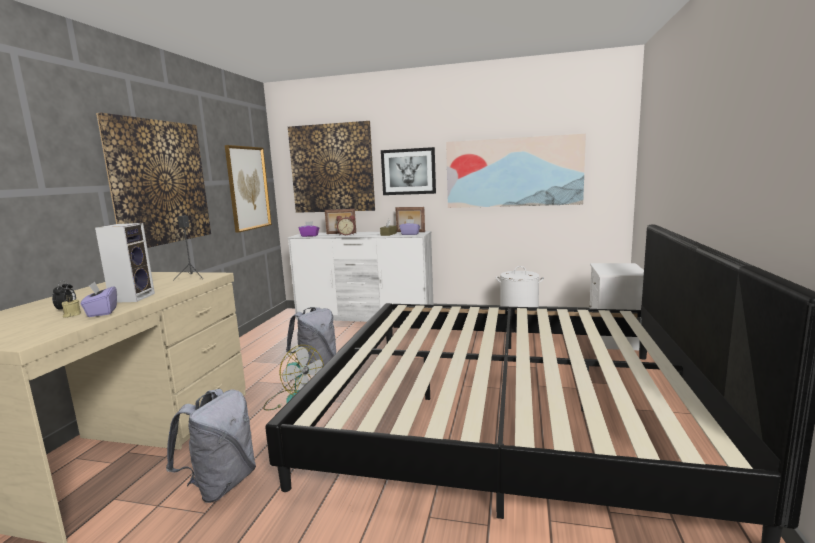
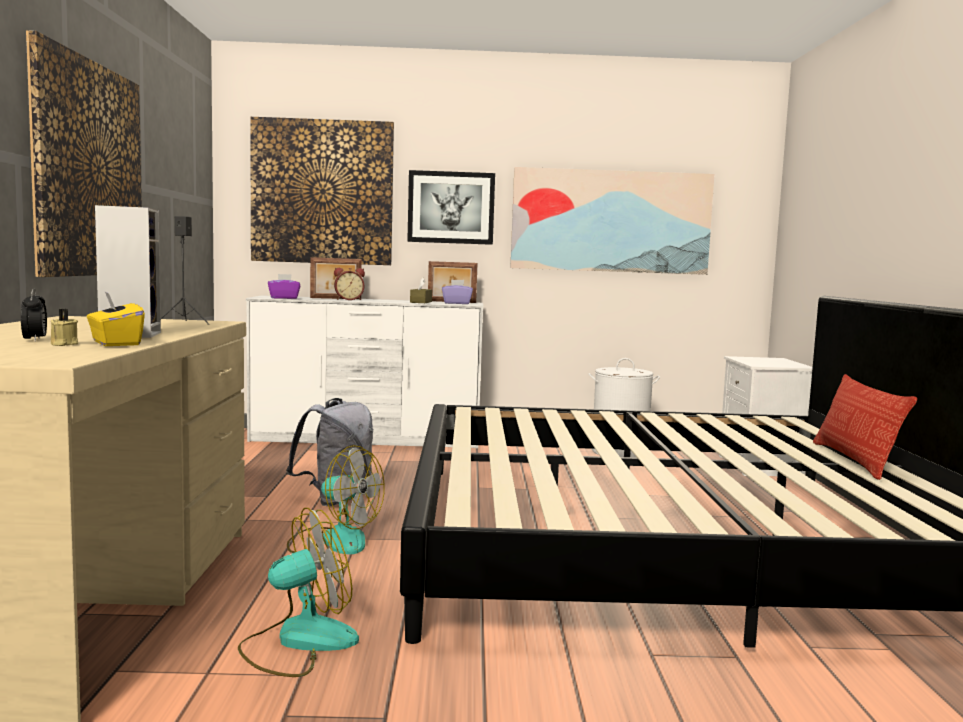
camera: 15 degrees left, 5 degrees down
purple tissue box [80,281,117,317] -> yellow tissue box [87,292,145,346]
grey backpack [166,389,256,503] -> fan [238,508,359,677]
picture [225,145,272,233] -> none
none -> pillow [813,374,917,480]

